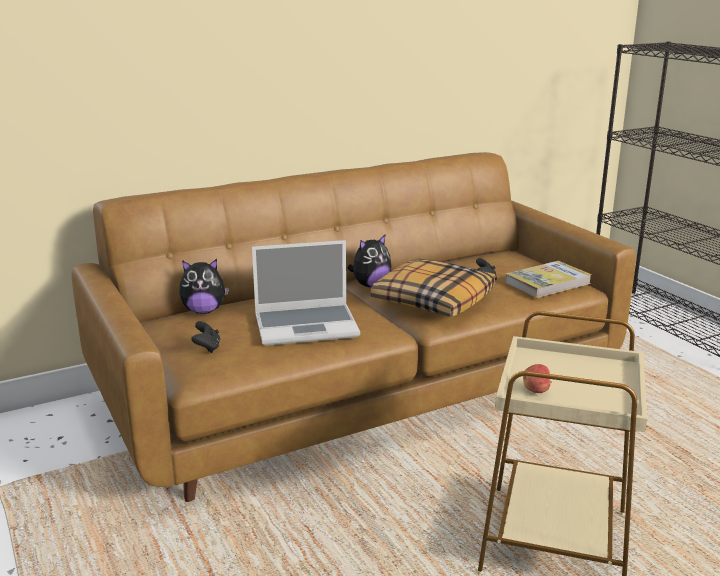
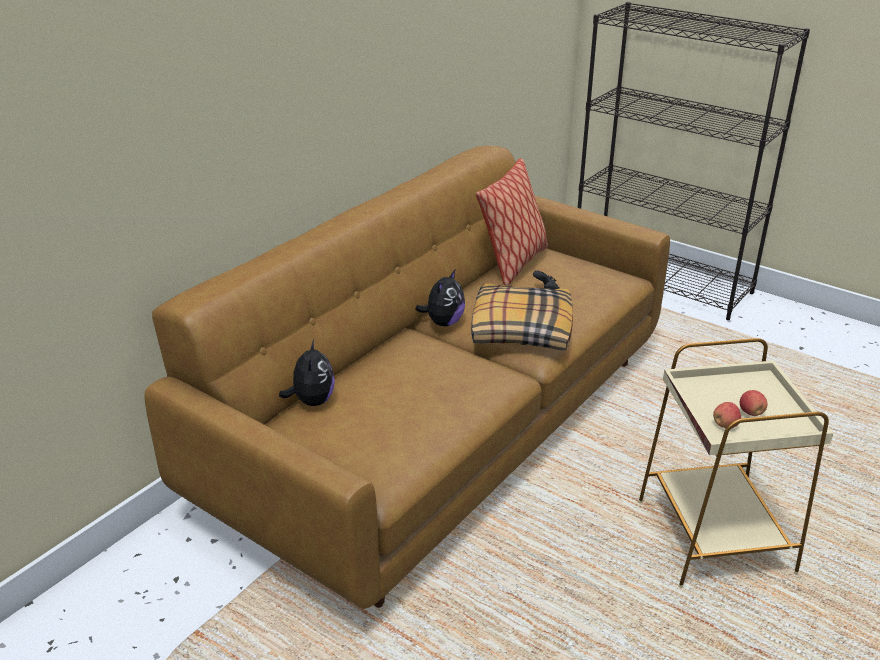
camera: 25 degrees left, 10 degrees up
plush toy [179,259,229,314] -> plush toy turned 60 degrees counterclockwise [279,340,335,406]
black game controller [191,321,220,353] -> none
laptop [252,240,360,346] -> none
book [505,261,592,298] -> none
none -> pillow [476,158,548,286]
none -> apple [740,390,767,416]

